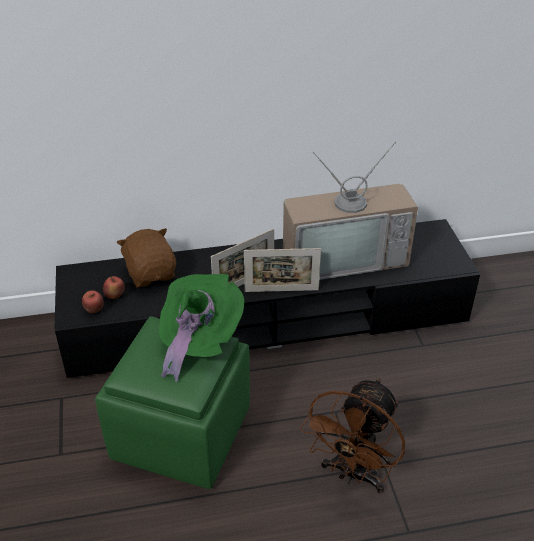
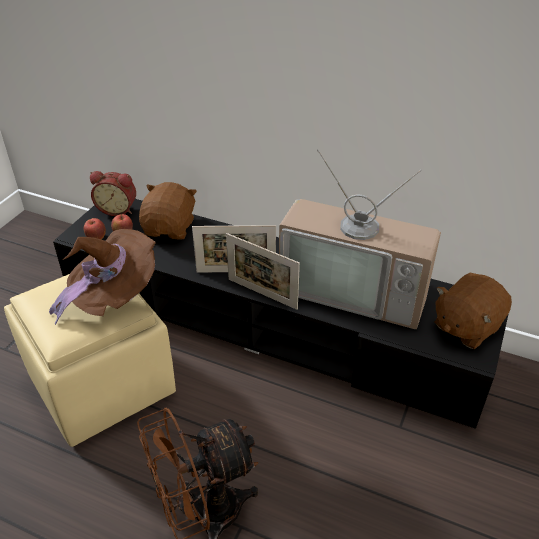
camera: 35 degrees right, 0 degrees up
green ottoman [95,316,250,489] -> beige ottoman [4,274,176,447]
green hat [159,274,244,382] -> brown hat [49,229,156,325]
none -> alarm clock [90,171,136,216]
none -> brown plush toy [435,273,512,349]

